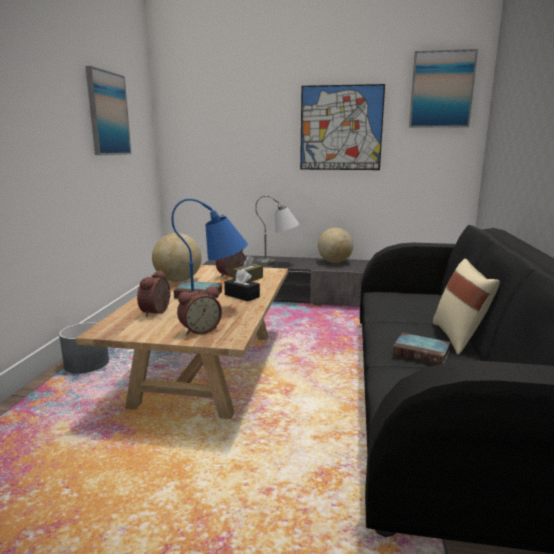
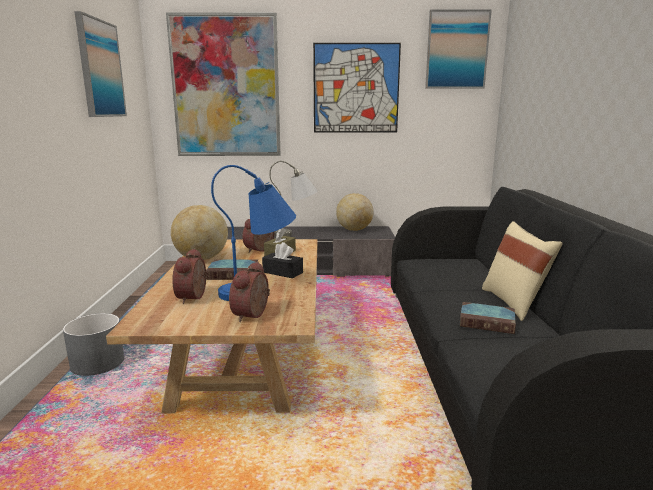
camera: 10 degrees left, 0 degrees up
alarm clock [177,286,222,335] -> alarm clock turned 150 degrees clockwise [229,261,270,322]
none -> picture [166,12,280,156]

